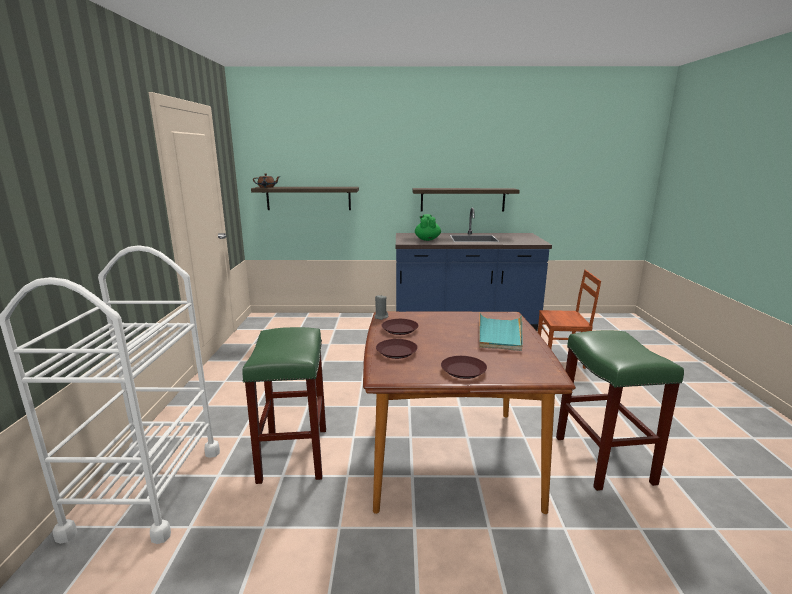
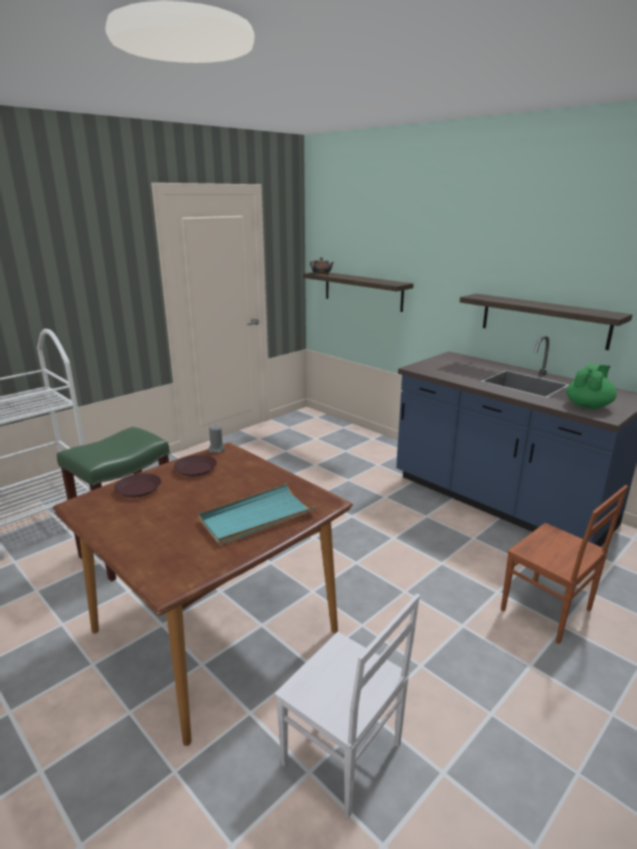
camera: 45 degrees right, 5 degrees up
green teapot [415,214,441,241] -> green teapot moved to [566,364,617,409]
brown plate [441,356,487,379] -> none
green stool [556,330,684,491] -> white chair [275,594,420,818]

